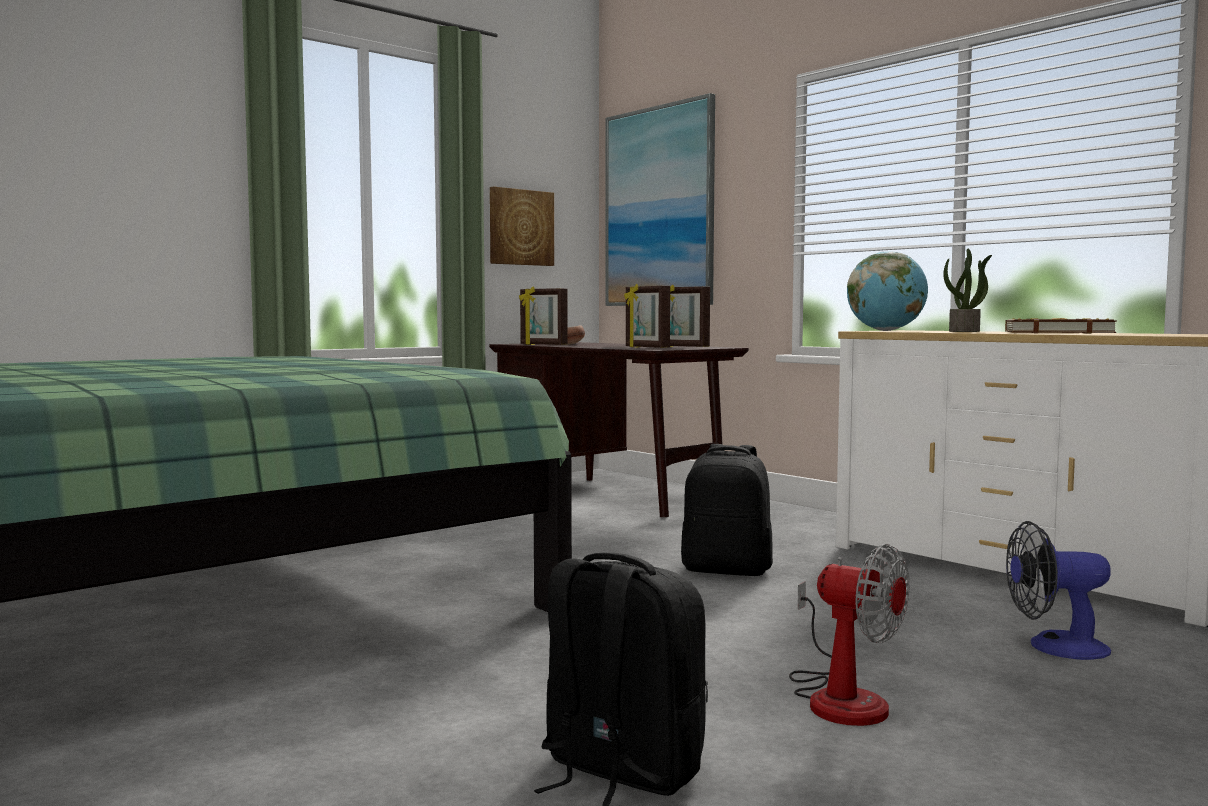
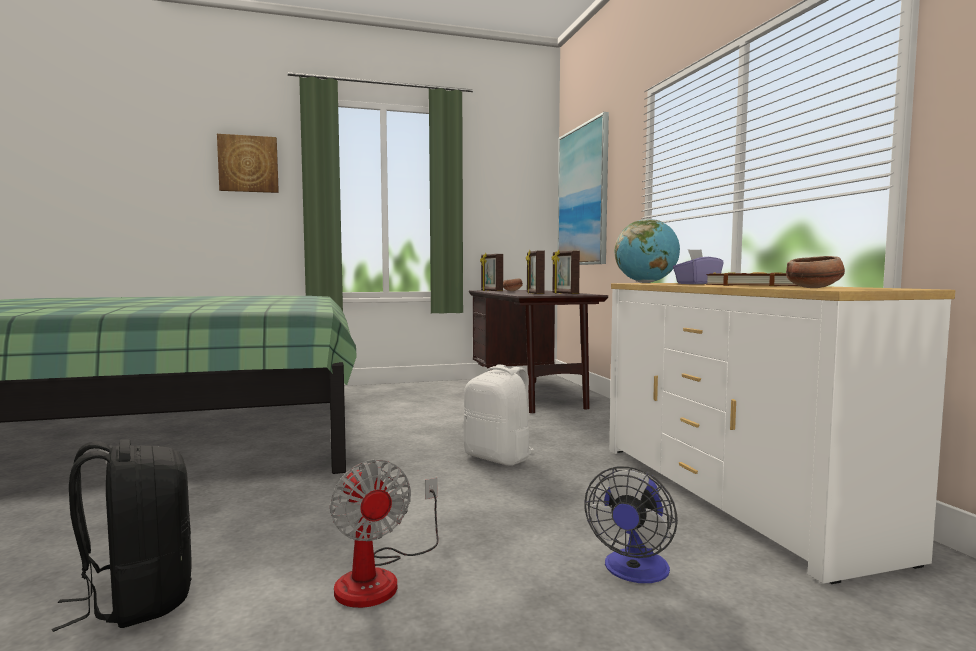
camera: 25 degrees right, 0 degrees up
picture [490,186,554,266] -> picture moved to [217,134,279,193]
black backpack [681,444,773,576] -> white backpack [463,364,534,466]
potted plant [943,248,992,332] -> purple tissue box [673,249,724,284]
fan [1006,521,1111,660] -> fan turned 90 degrees counterclockwise [584,466,678,583]
none -> bowl [786,256,845,288]

